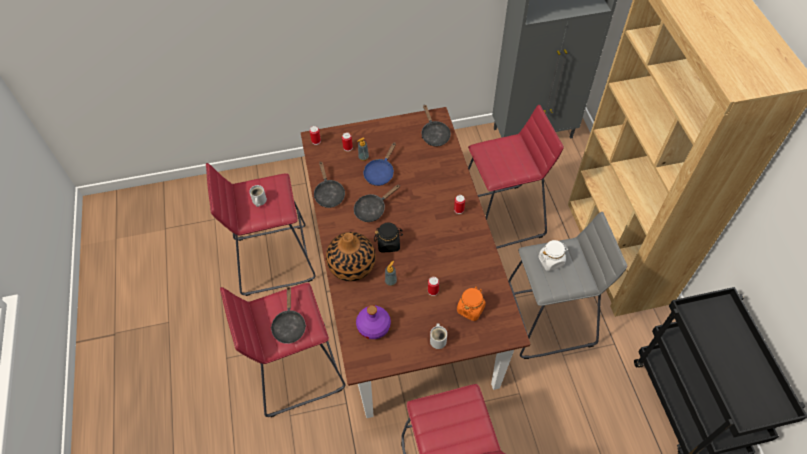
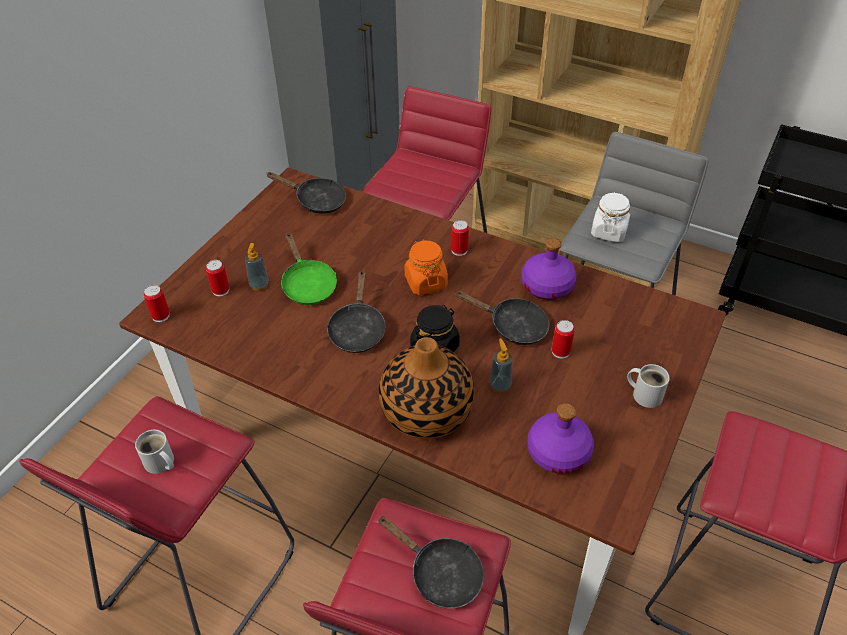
camera: 50 degrees left, 10 degrees down
black frying pan [314,161,345,208] -> black frying pan moved to [454,291,549,345]
blue frying pan [363,142,396,186] -> green frying pan [281,232,337,305]
orange jar [457,287,486,321] -> orange jar moved to [404,240,448,295]
none -> purple bottle [521,238,577,300]

